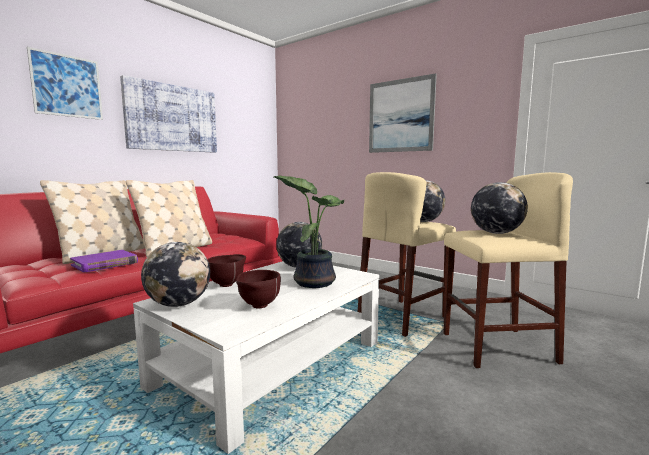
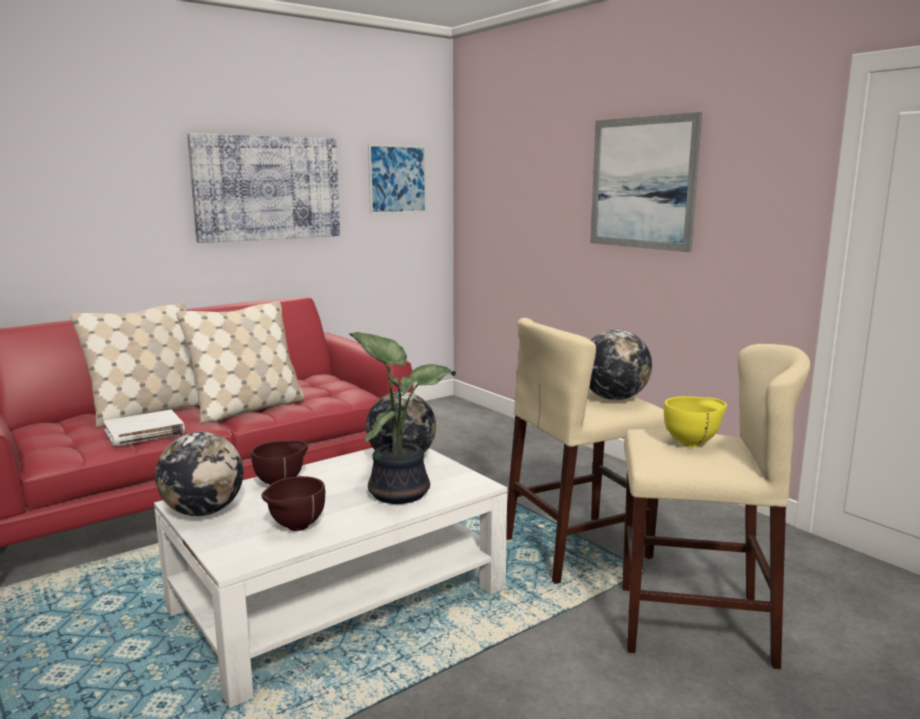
camera: 15 degrees right, 5 degrees up
picture [27,47,103,120] -> picture moved to [368,144,427,215]
purple book [70,250,138,272] -> white book [103,409,185,446]
globe [471,182,528,234] -> yellow bowl [664,396,727,447]

